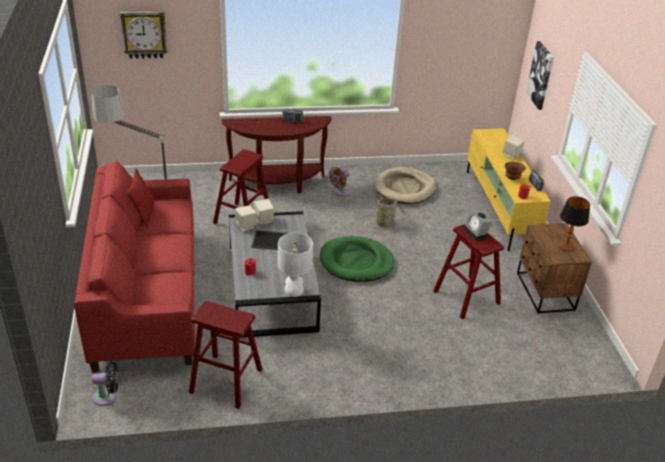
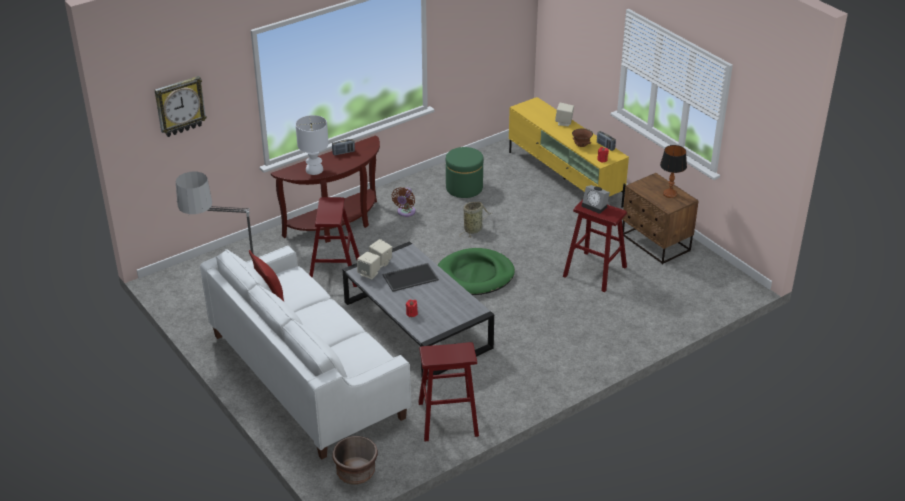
camera: 25 degrees left, 0 degrees up
red sofa [74,161,195,372] -> white sofa [200,246,411,459]
black fan [92,362,118,406] -> brown planter [332,436,378,485]
white table lamp [278,233,313,297] -> white table lamp moved to [296,115,329,175]
beige dog bed [374,167,436,204] -> green ottoman [446,147,484,198]
picture [526,41,554,110] -> none

